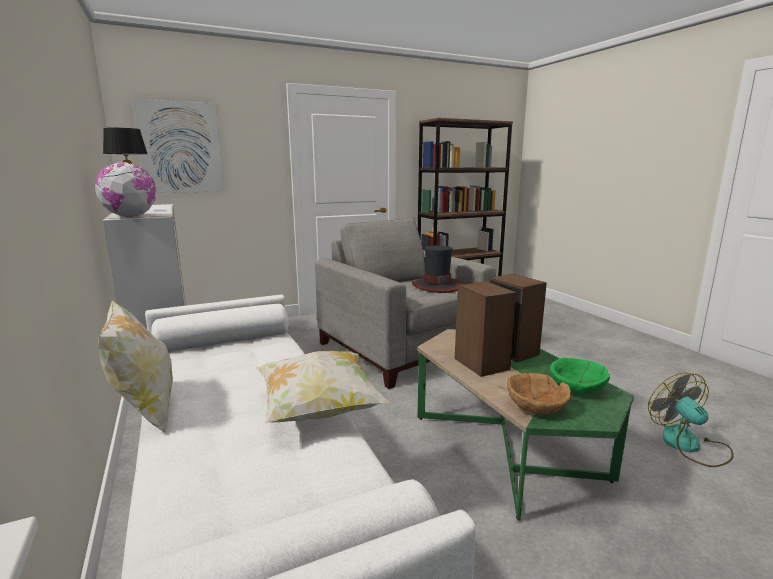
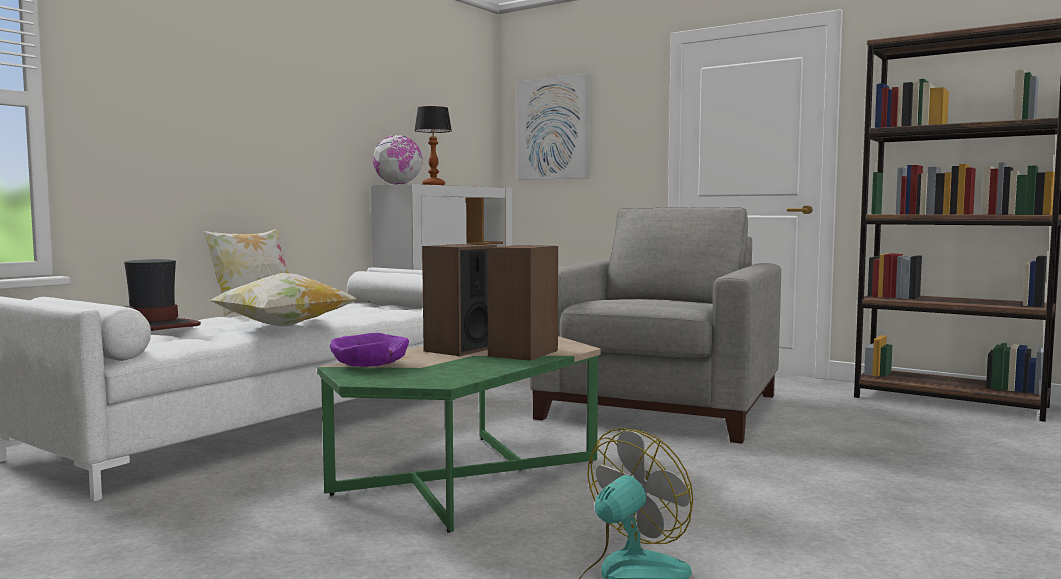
camera: 60 degrees right, 10 degrees down
hat [412,245,463,293] -> hat moved to [124,259,201,331]
brown bowl [507,373,571,415] -> purple bowl [330,333,409,367]
green bowl [550,357,610,394] -> none

